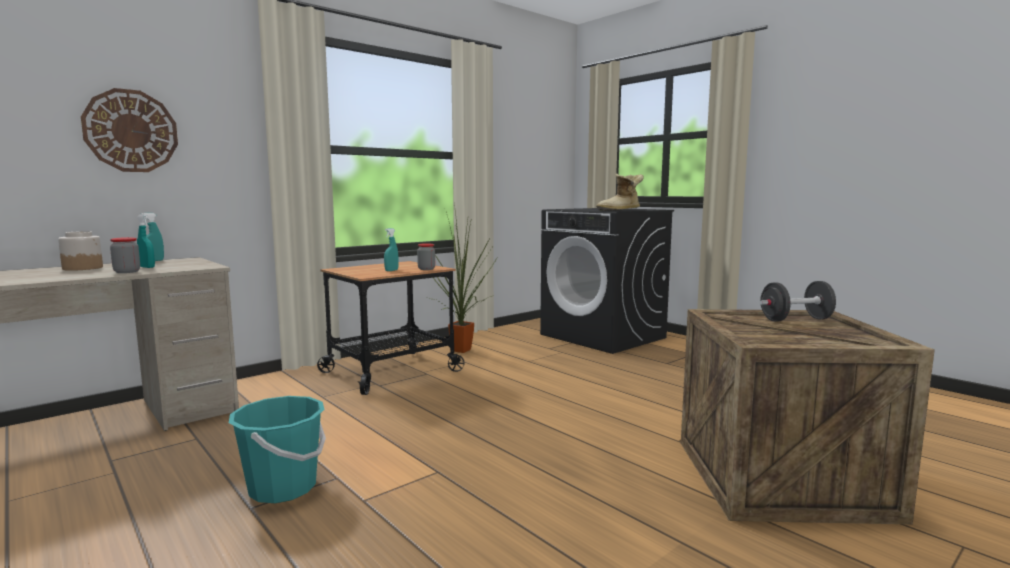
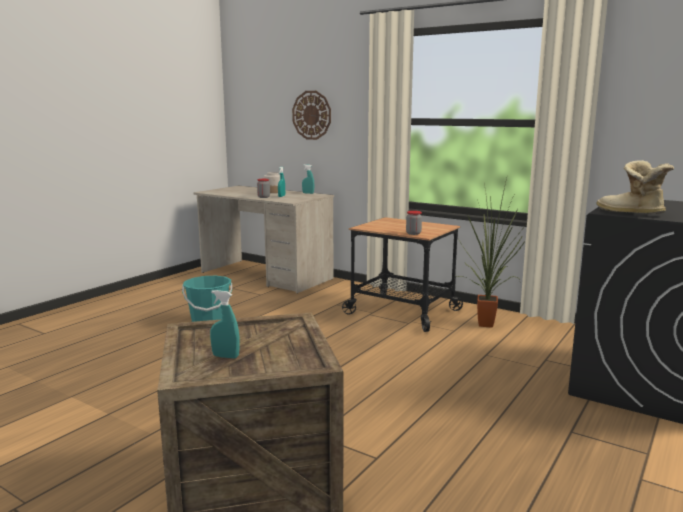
camera: 75 degrees right, 5 degrees up
turquoise spray bottle [384,228,398,271] -> turquoise spray bottle moved to [210,290,240,358]
black dumbbell [760,281,836,322] -> none

